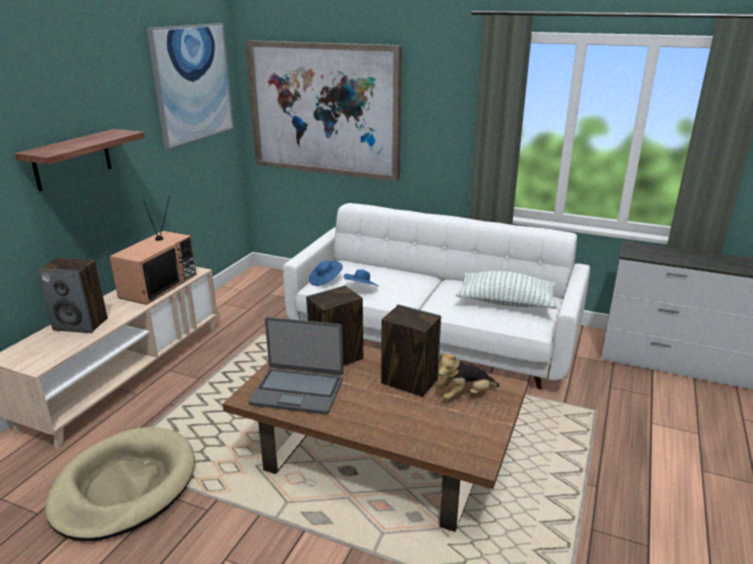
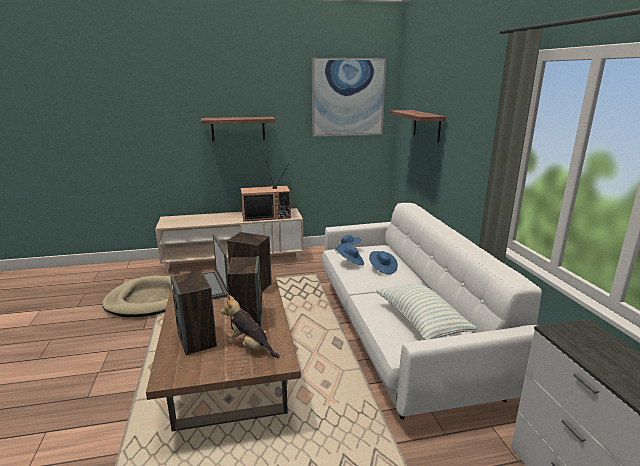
camera: 55 degrees right, 5 degrees down
speaker [37,258,108,333] -> speaker moved to [170,271,217,355]
picture [245,40,402,181] -> shelf [390,110,446,143]
none -> blue hat [369,251,398,275]

